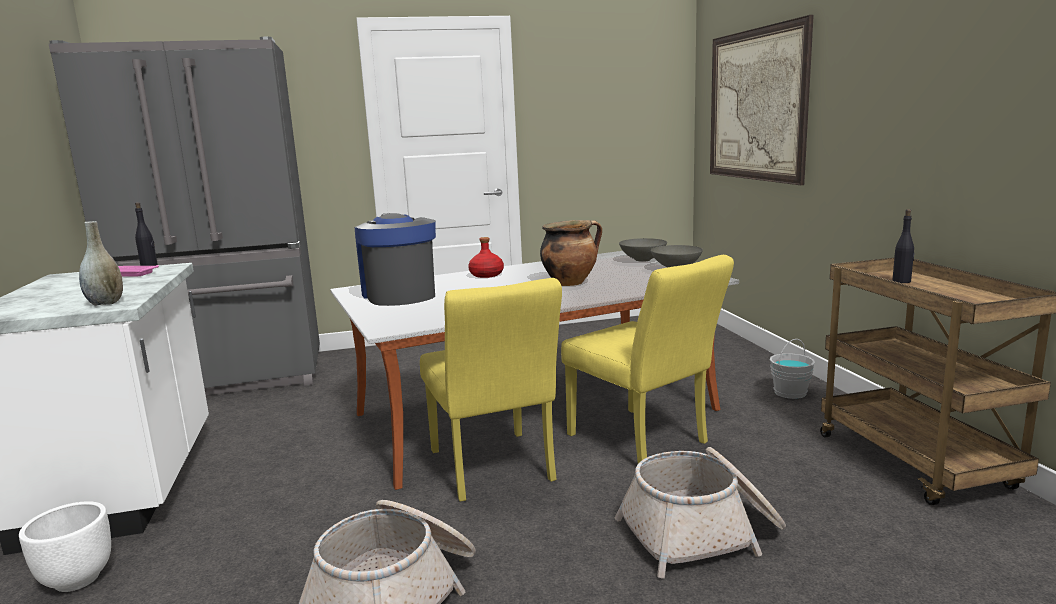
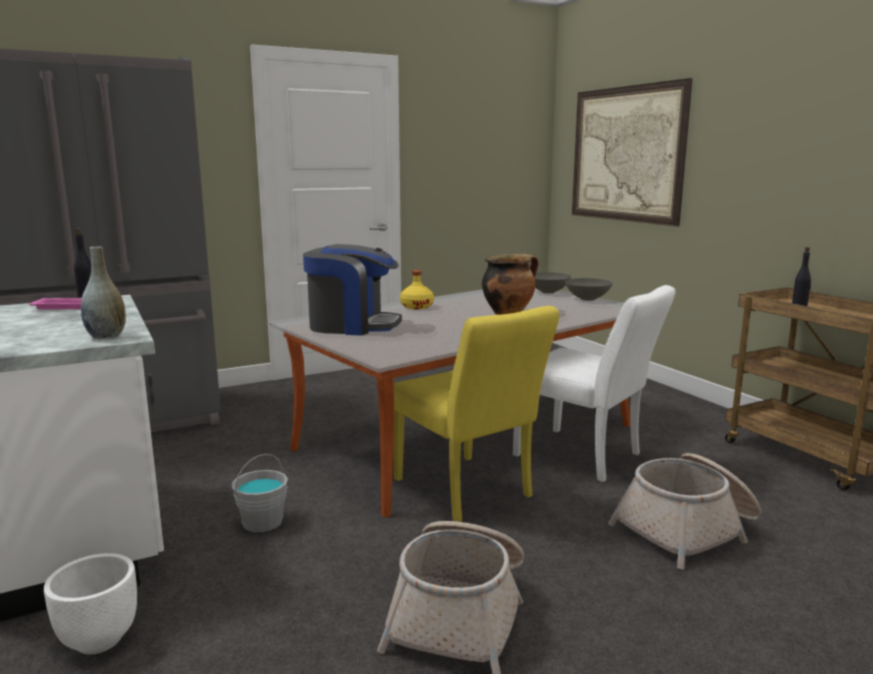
camera: 15 degrees left, 0 degrees up
coffee machine [355,213,436,306] -> coffee machine turned 135 degrees clockwise [303,244,402,336]
red bottle [468,237,504,278] -> yellow bottle [400,270,434,309]
yellow chair [561,255,734,463] -> white chair [513,285,676,482]
grey bucket [770,339,815,399] -> grey bucket moved to [232,454,288,532]

